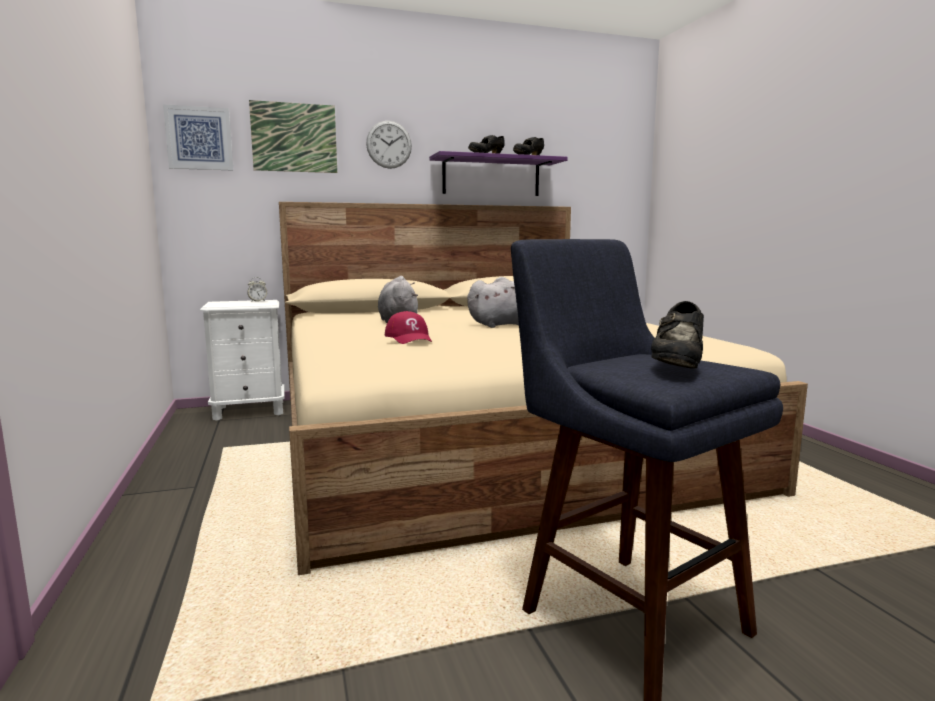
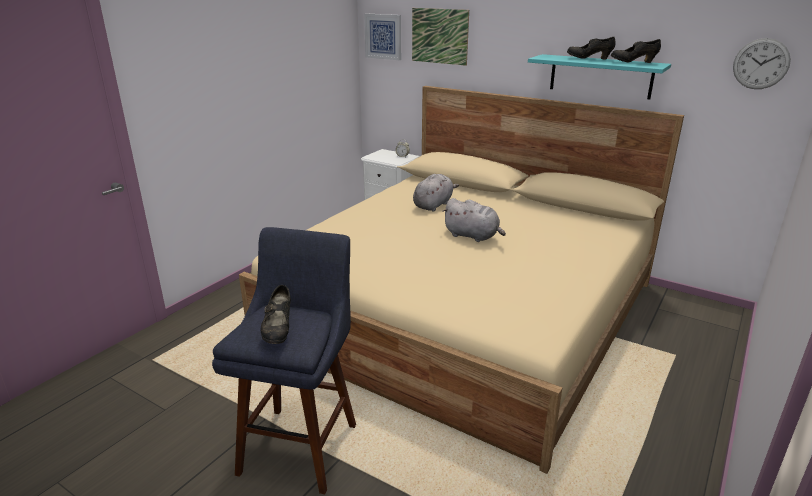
camera: 50 degrees right, 15 degrees up
wall clock [366,121,412,169] -> wall clock moved to [733,38,791,89]
red cap [385,311,432,344] -> none
purple shelf [429,151,568,196] -> turquoise shelf [528,54,671,99]
black shoe [651,301,704,369] -> black shoe turned 75 degrees counterclockwise [260,285,291,344]

